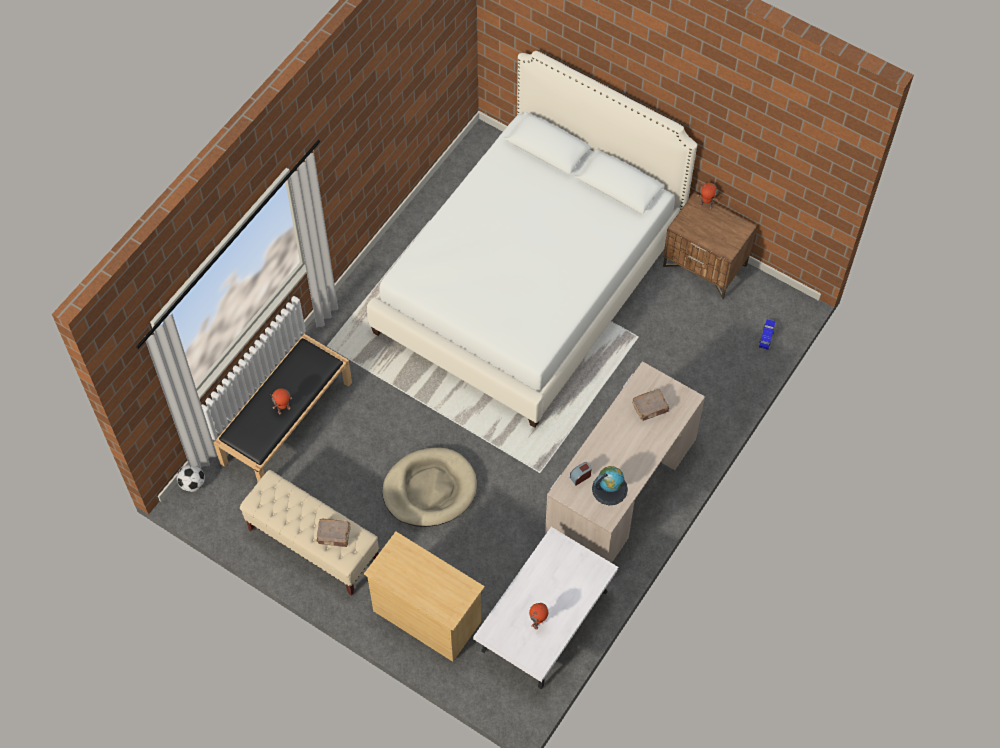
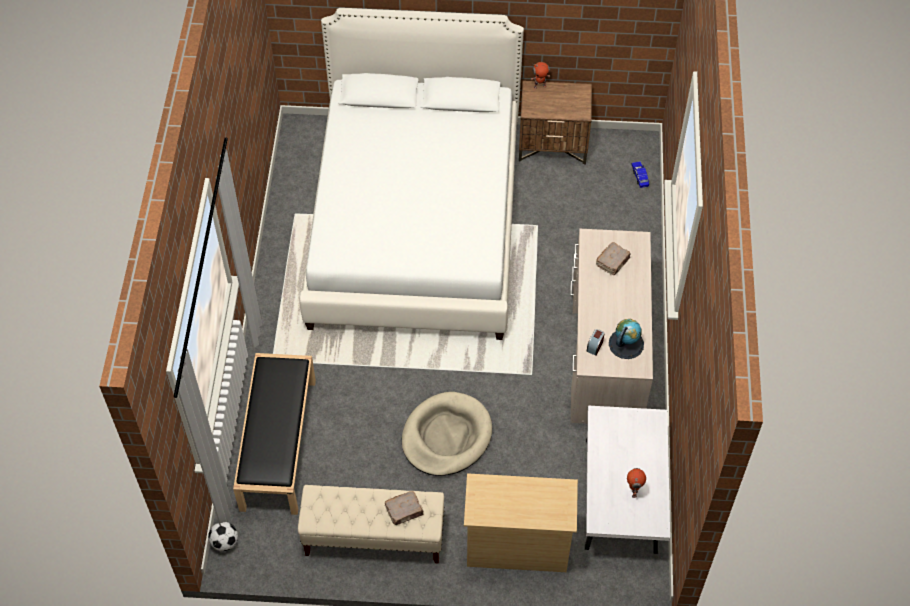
camera: 30 degrees left, 5 degrees down
toy robot [271,388,292,415] -> none

